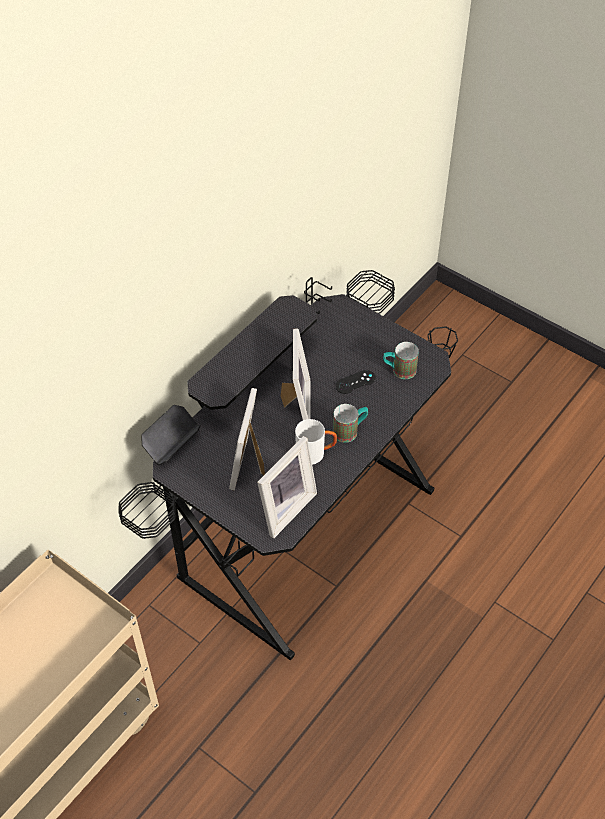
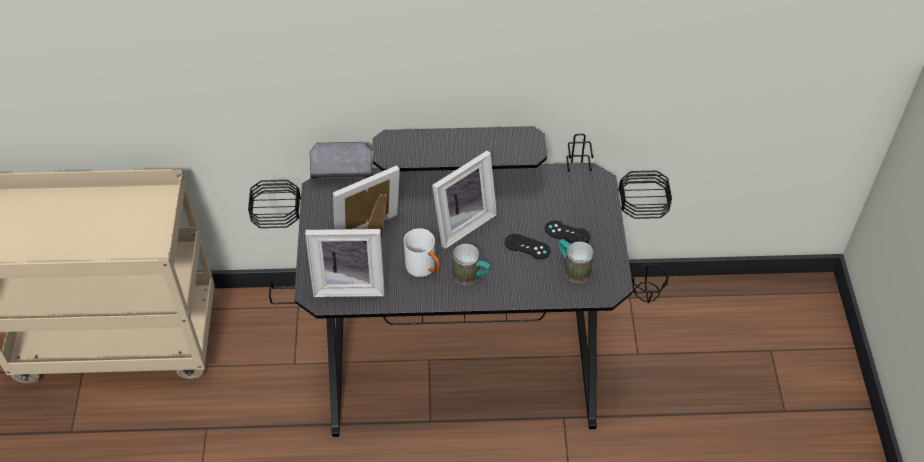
camera: 50 degrees right, 0 degrees up
none -> black game controller [545,220,590,243]

